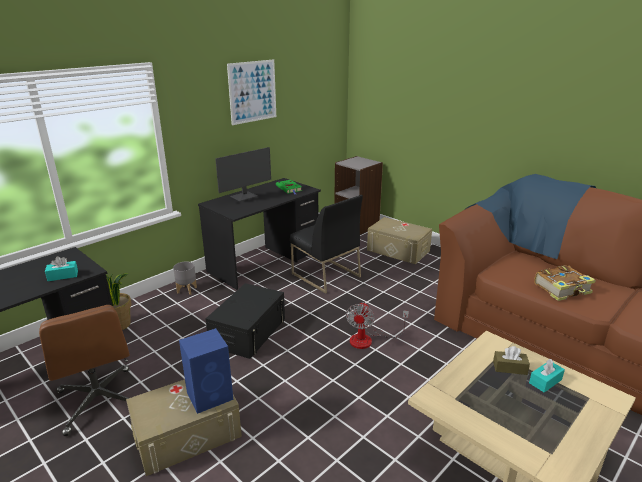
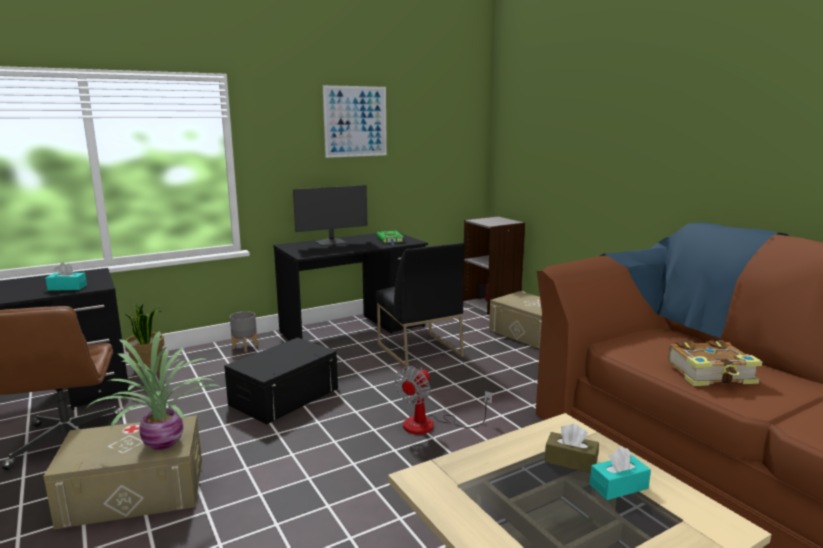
camera: 15 degrees right, 10 degrees down
blue speaker [179,328,233,414] -> potted plant [85,331,221,450]

